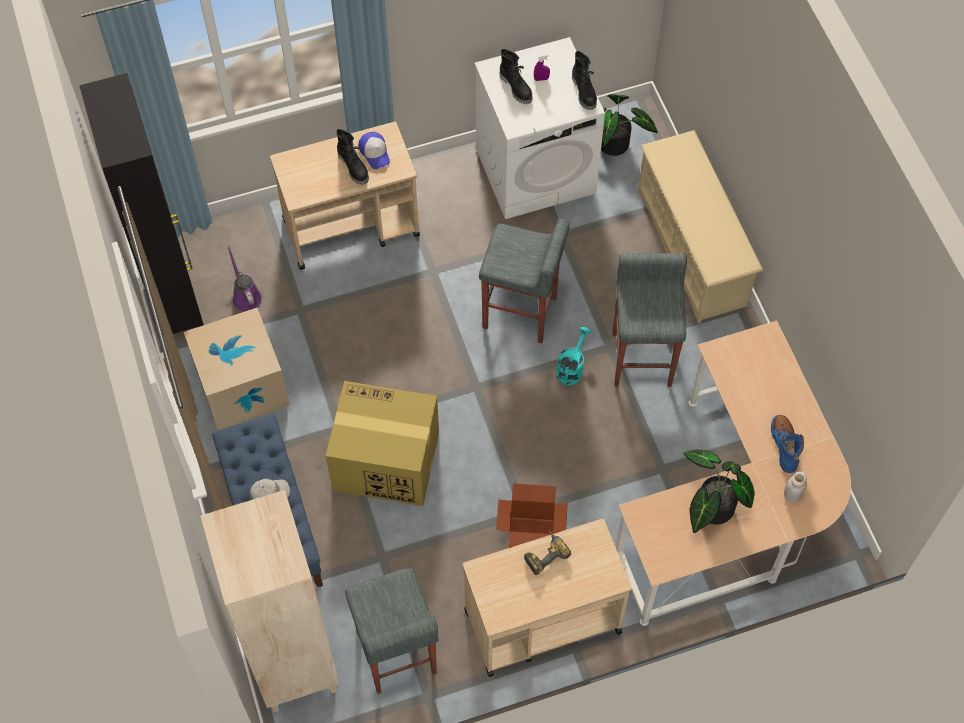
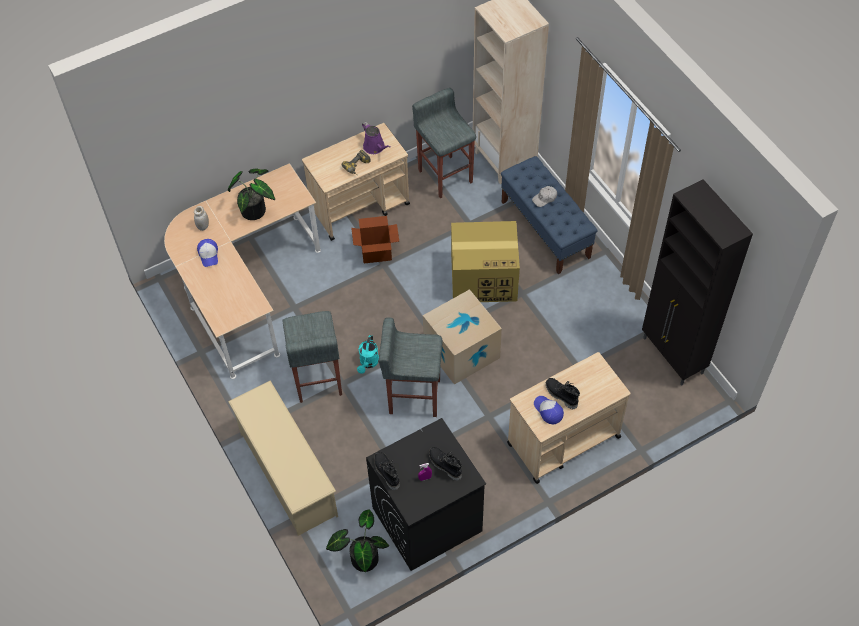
camera: 170 degrees right, 5 degrees down
cardboard box [184,308,290,430] -> cardboard box moved to [423,289,502,385]
purple watering can [227,246,262,312] -> purple watering can moved to [362,122,390,154]
white washing machine [474,37,605,219] -> black washing machine [366,418,486,571]
blue boot [771,415,804,473] -> cap [197,239,218,267]

